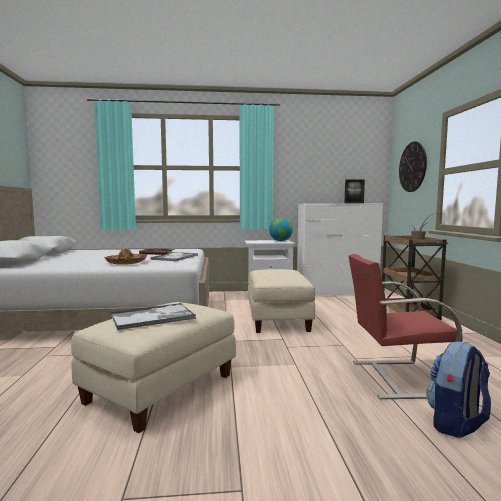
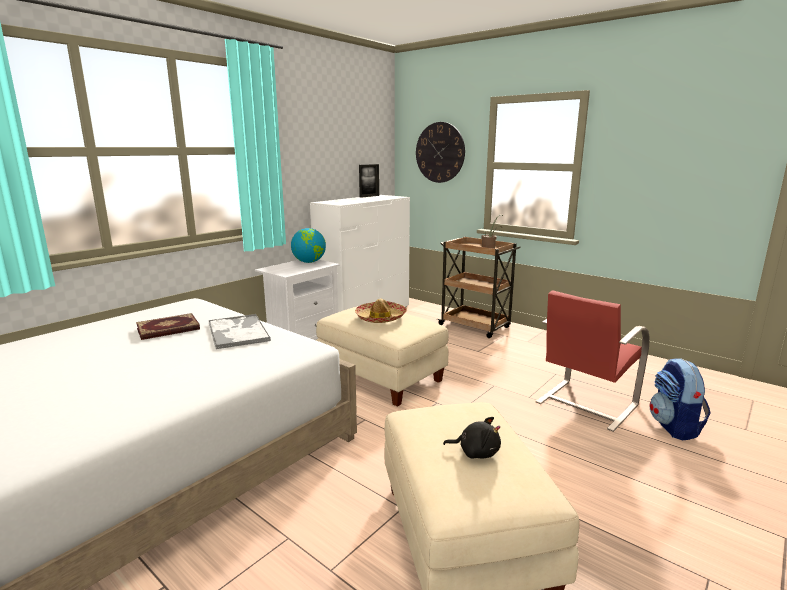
camera: 45 degrees left, 10 degrees up
hat [104,247,147,265] -> hat moved to [355,299,407,323]
tray [110,303,196,330] -> black plush toy [443,417,501,459]

